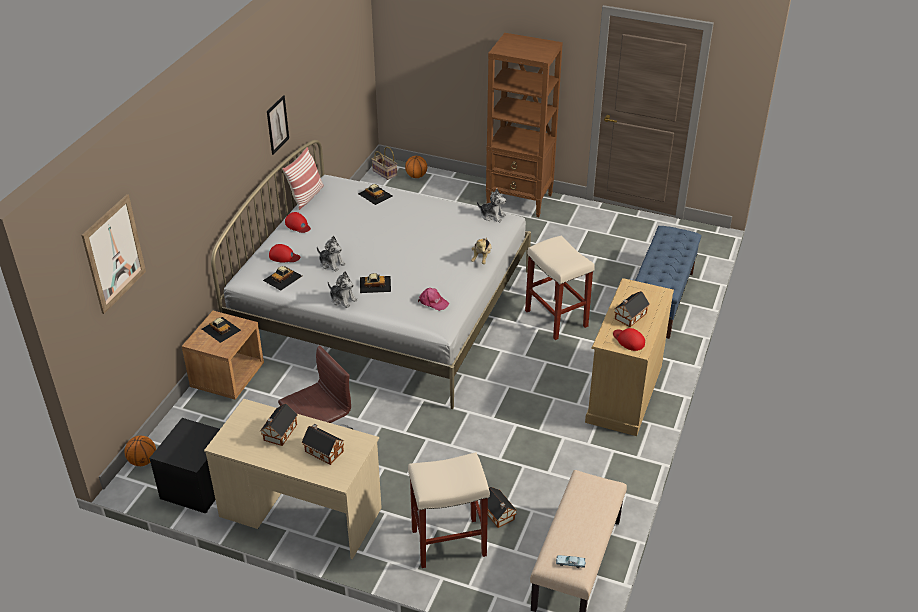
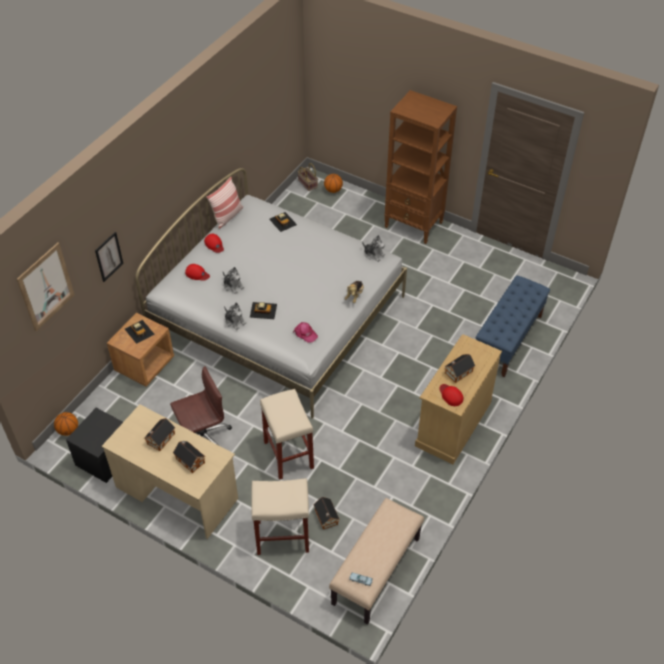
camera: 10 degrees right, 10 degrees up
toy car [263,266,302,290] -> none
picture [267,95,289,155] -> picture moved to [95,232,123,282]
beige stool [525,235,595,340] -> beige stool moved to [260,389,314,480]

